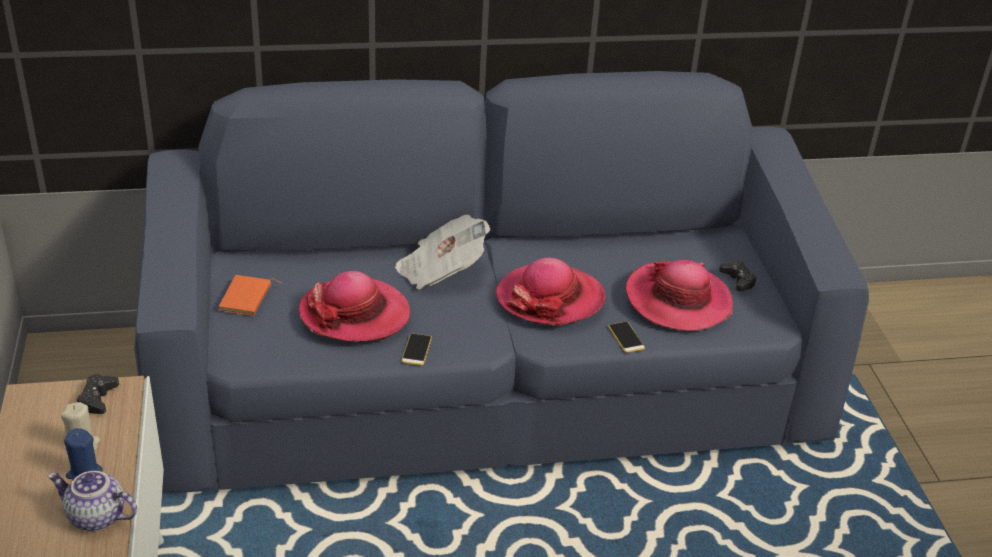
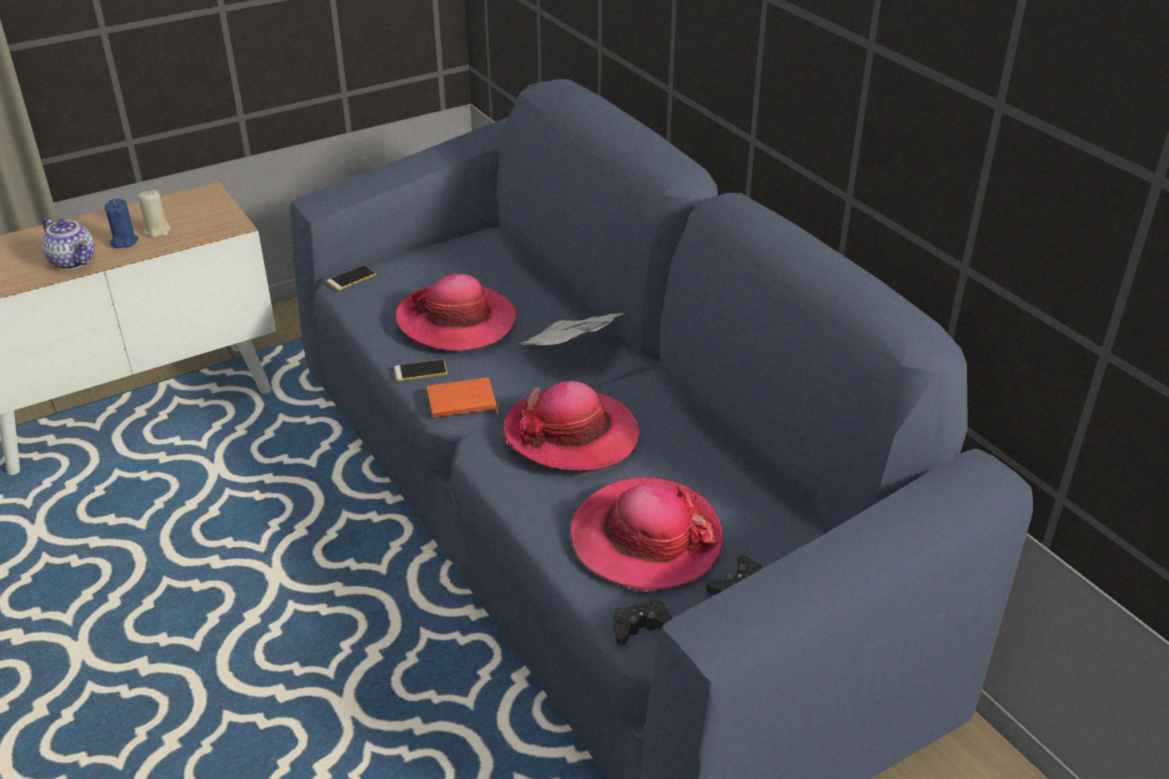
camera: 70 degrees right, 0 degrees up
teapot [48,471,137,531] -> teapot turned 135 degrees clockwise [41,217,95,270]
black game controller [77,374,119,414] -> black game controller moved to [613,599,673,645]
orange book [219,275,281,316] -> orange book moved to [426,377,499,417]
phone [608,322,645,353] -> phone moved to [327,265,376,290]

